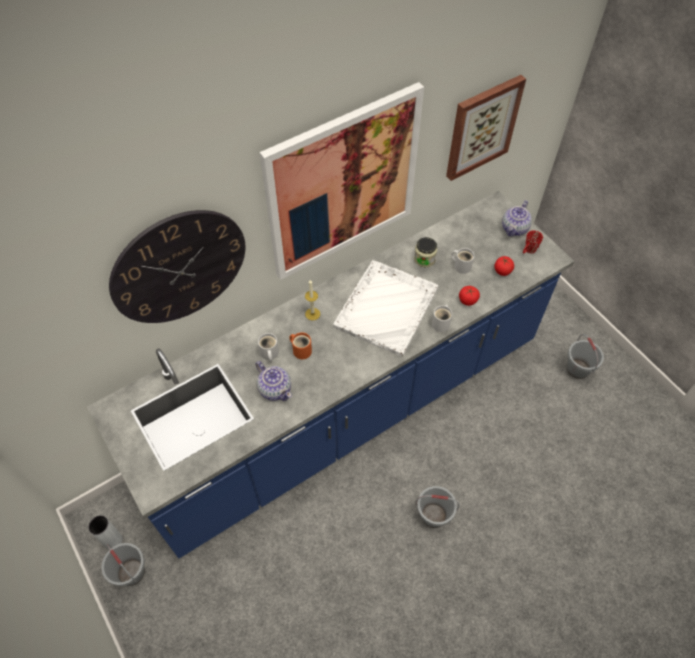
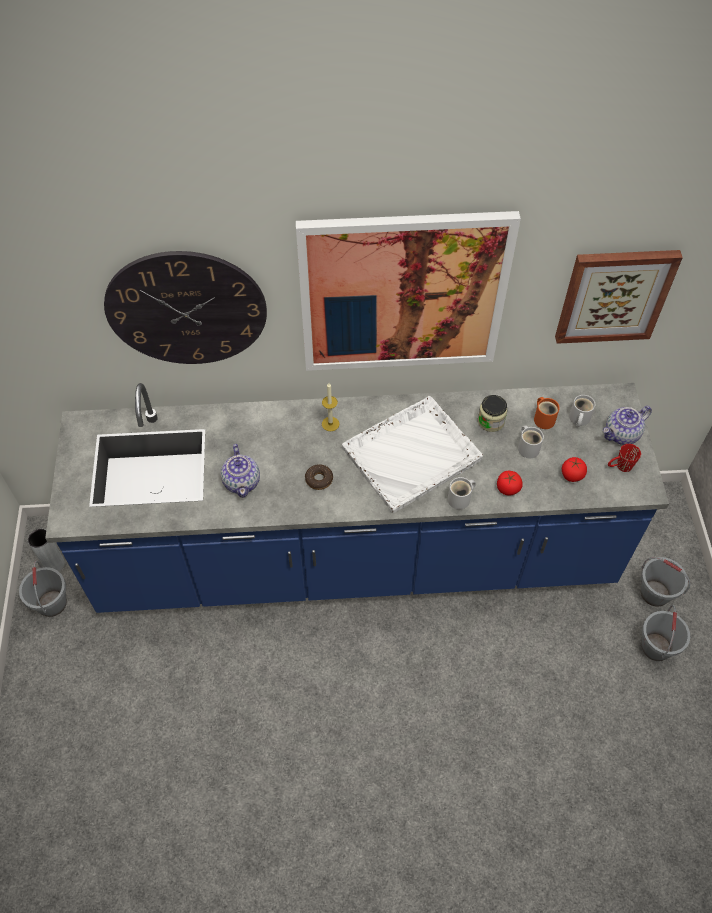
camera: 30 degrees right, 0 degrees up
white mug [258,333,279,362] -> white mug moved to [569,395,595,427]
orange mug [289,332,312,359] -> orange mug moved to [534,397,560,429]
grey bucket [415,486,460,528] -> grey bucket moved to [641,557,691,606]
none -> donut [305,464,333,490]

